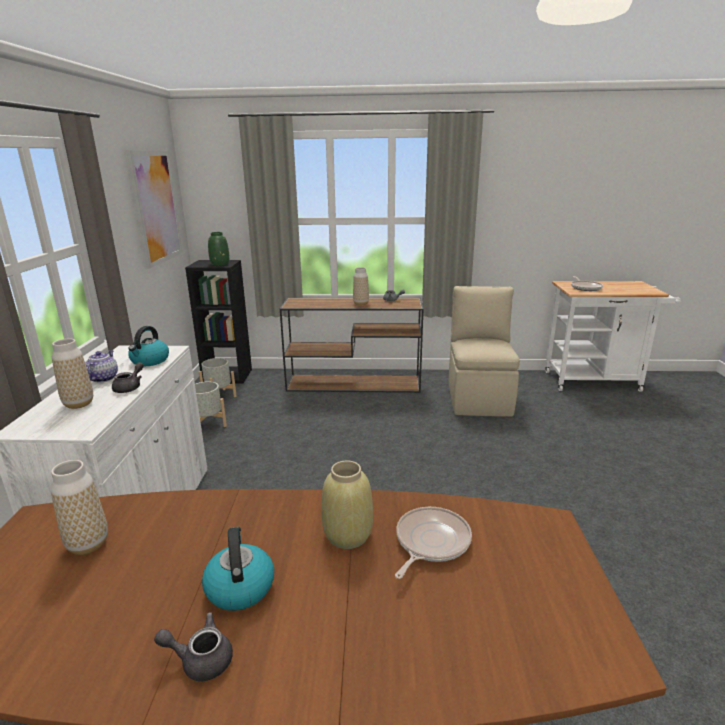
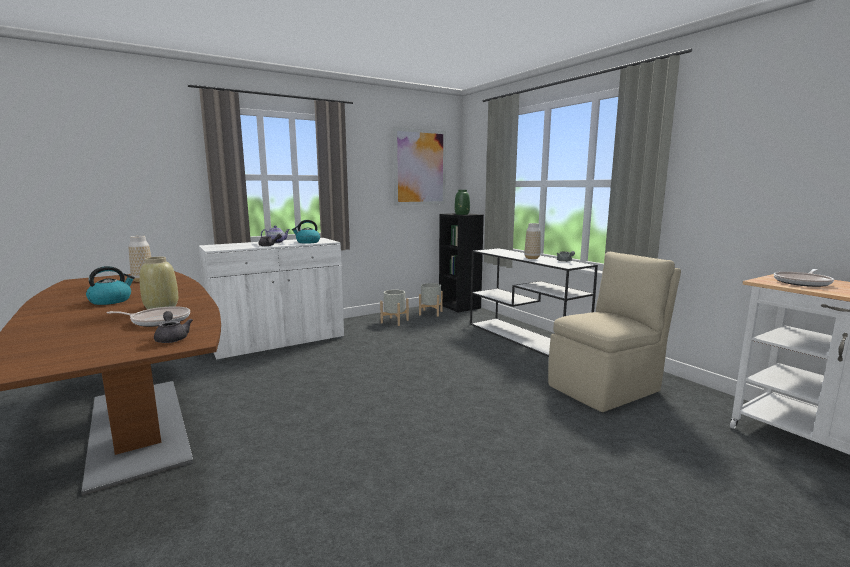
camera: 55 degrees right, 10 degrees down
vase [52,338,93,409] -> none
grey teapot [154,612,233,681] -> grey teapot moved to [154,311,193,343]
brown console table [280,298,423,393] -> white console table [470,248,598,357]

